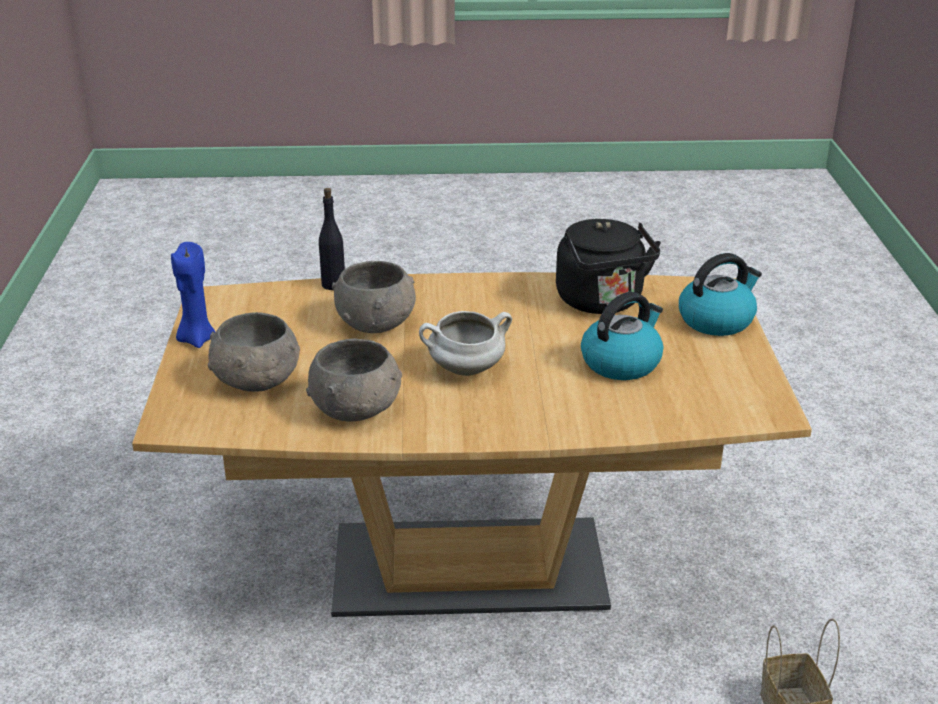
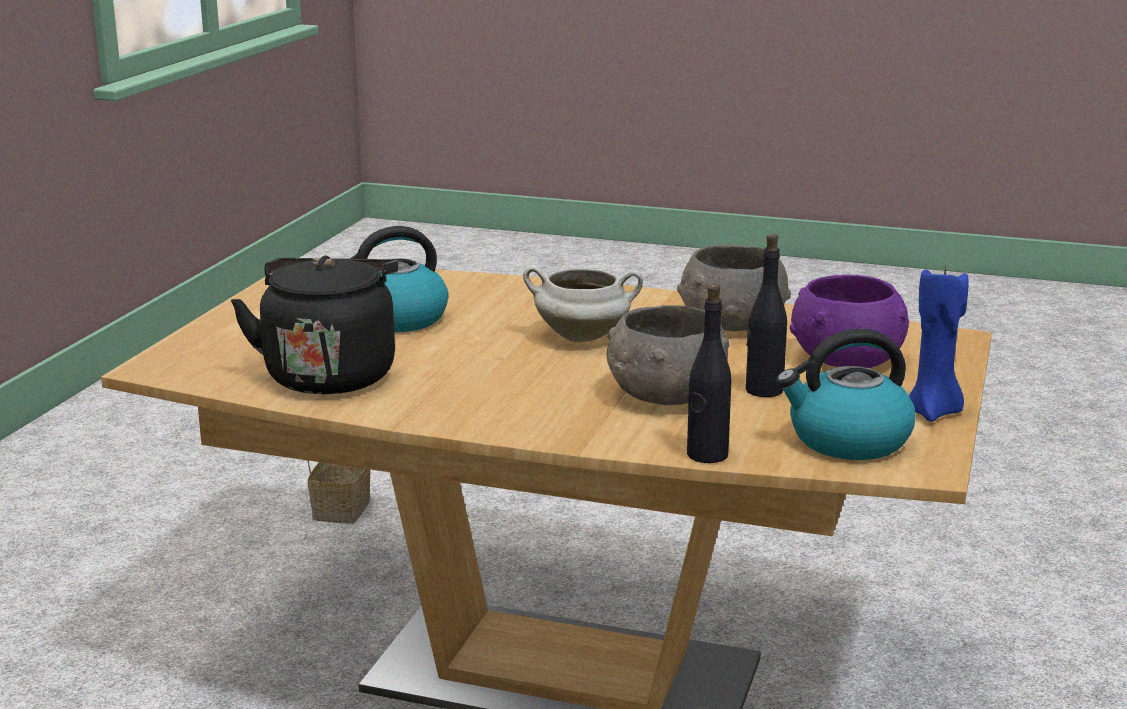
camera: 160 degrees left, 10 degrees down
grey bowl [208,312,300,392] -> purple bowl [790,274,909,368]
kettle [679,253,762,336] -> kettle moved to [776,329,916,460]
none -> black bottle [746,234,787,397]

